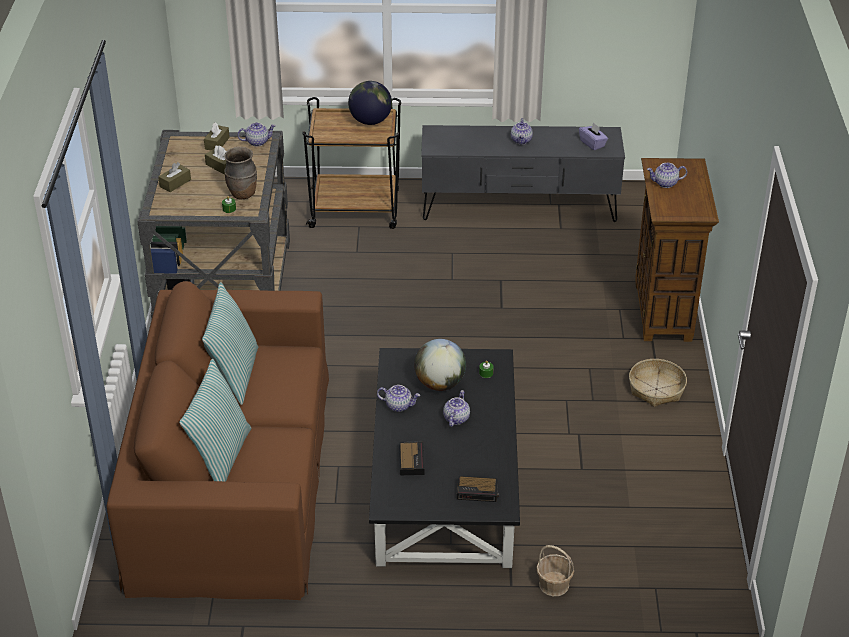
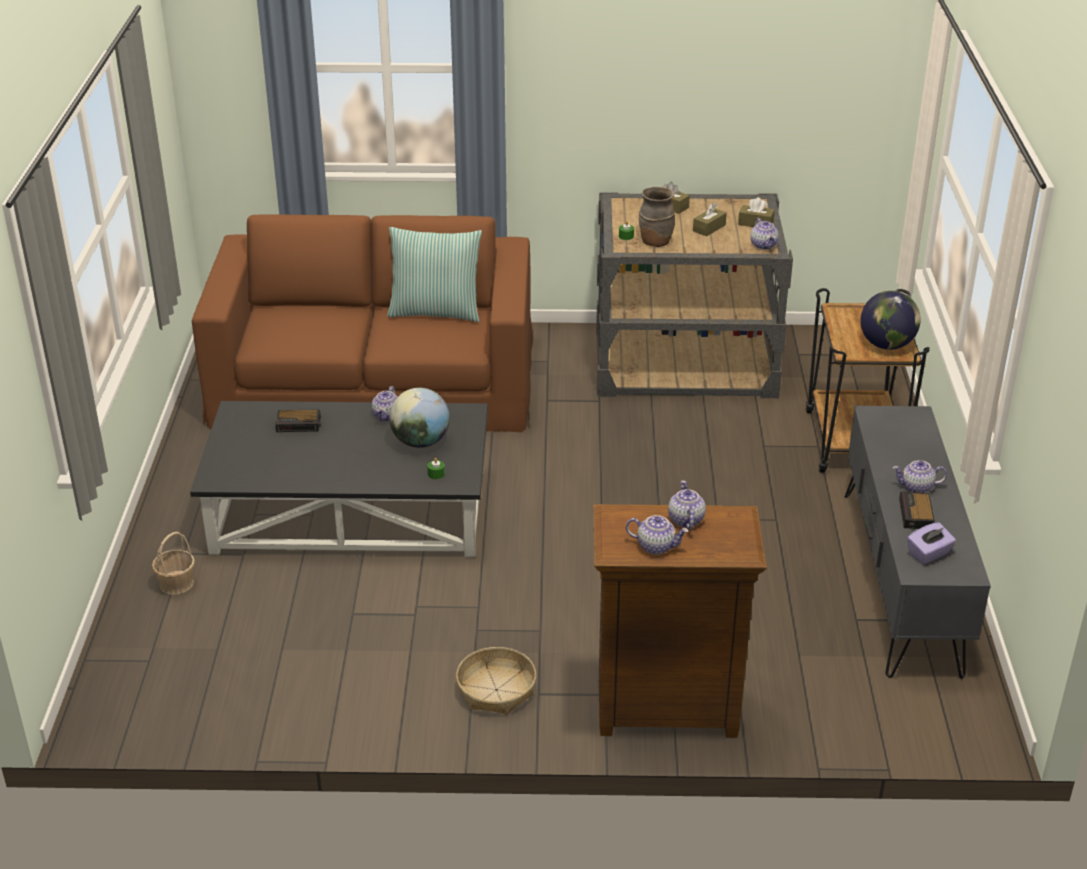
camera: 90 degrees right, 5 degrees down
pillow [179,359,251,481] -> none
teapot [443,390,470,427] -> teapot moved to [626,515,689,555]
alarm clock [457,476,499,502] -> alarm clock moved to [899,492,935,529]

